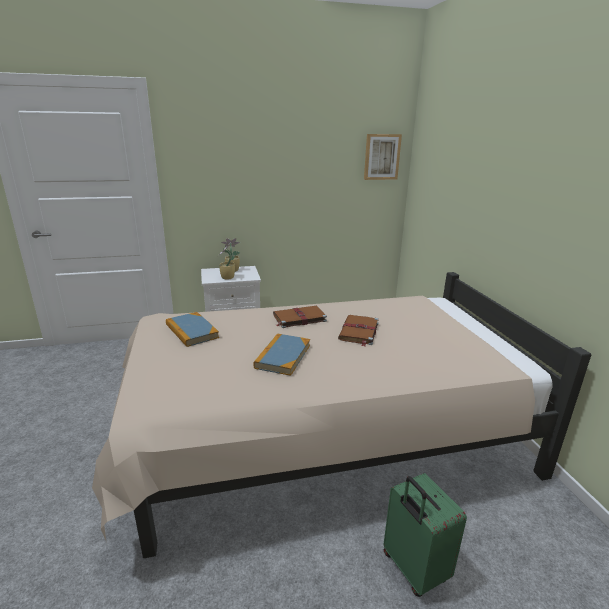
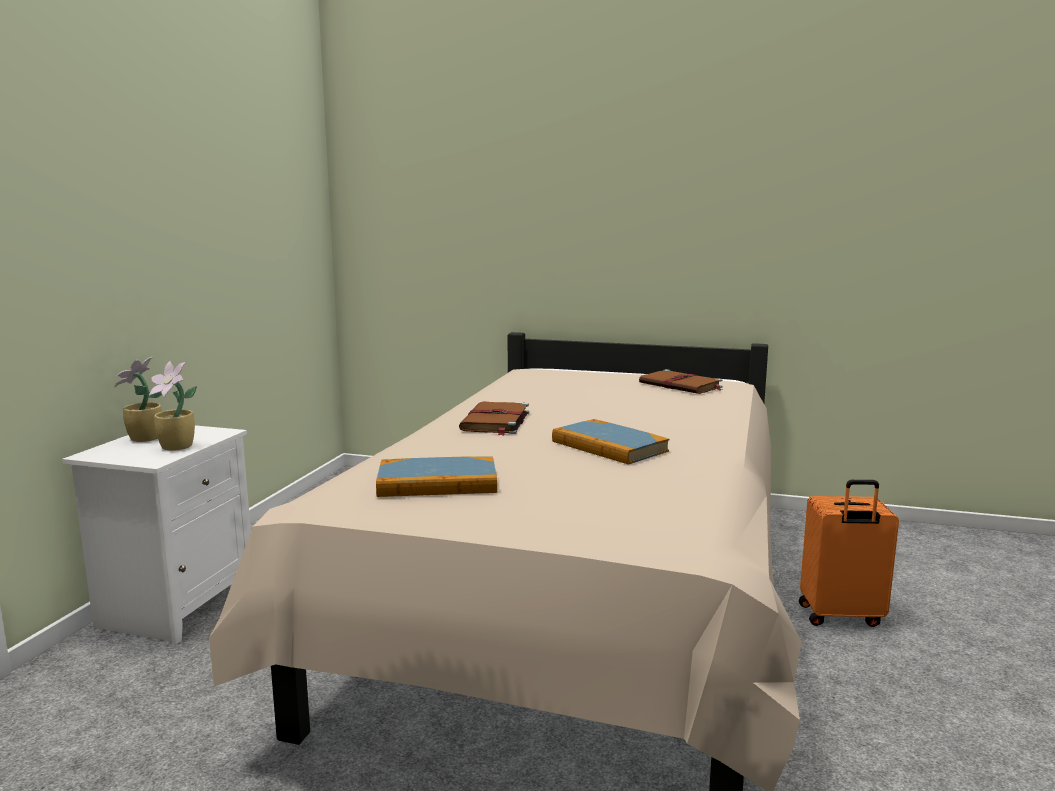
camera: 60 degrees left, 10 degrees down
brown book [338,315,379,346] -> brown book moved to [639,369,722,394]
picture [364,134,402,180] -> none
green suitcase [384,473,467,597] -> orange suitcase [799,480,899,627]

